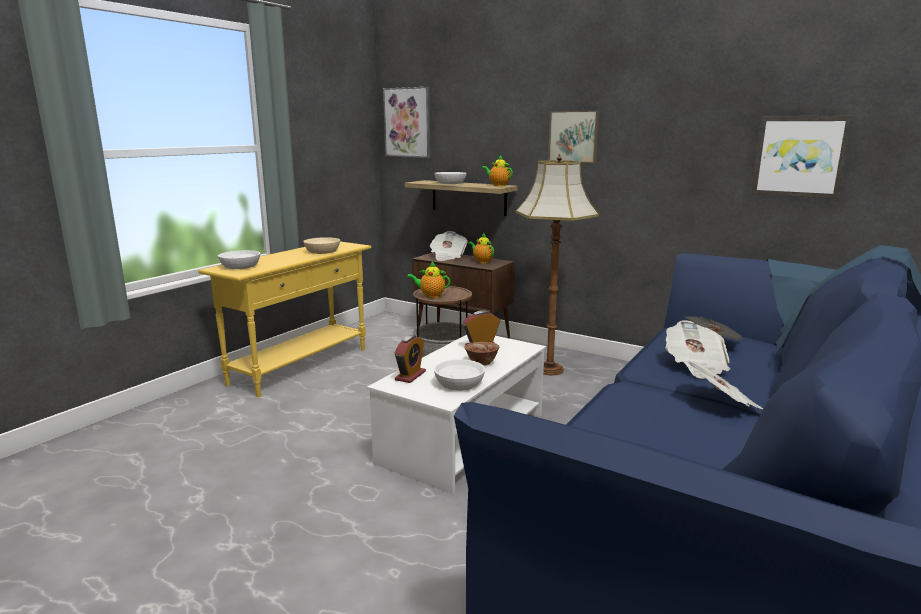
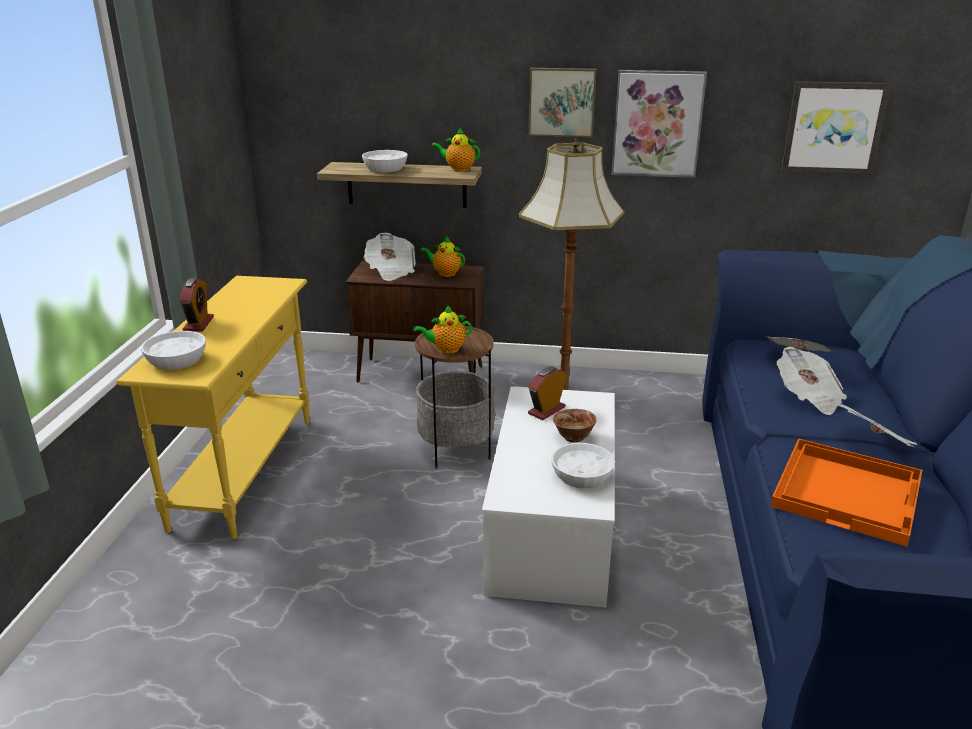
camera: 25 degrees left, 10 degrees up
beige bowl [304,237,340,254] -> none
picture [383,87,431,158] -> picture moved to [612,70,707,178]
alarm clock [395,335,426,383] -> alarm clock moved to [180,278,214,331]
none -> orange tray [770,438,922,547]

